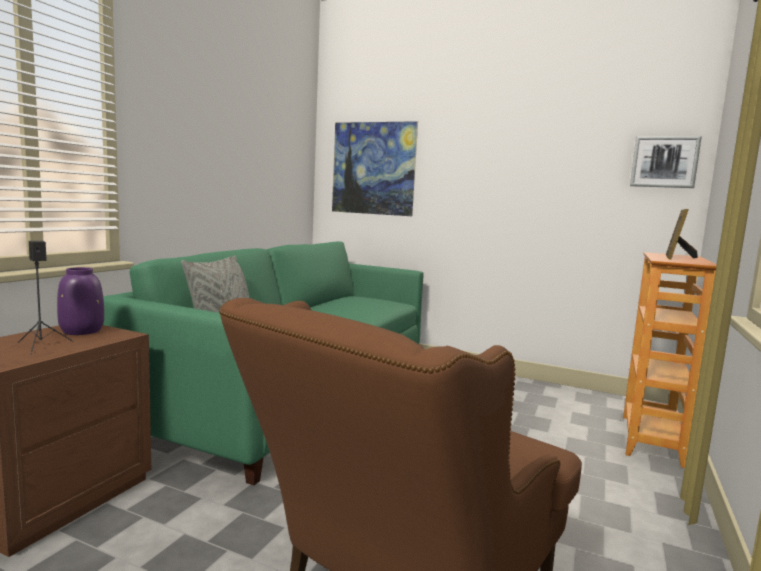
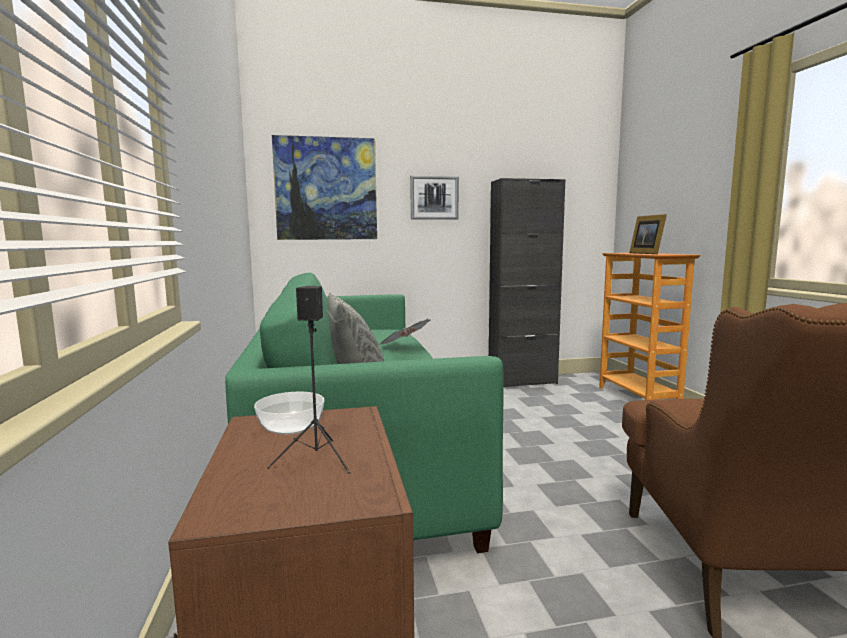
camera: 35 degrees left, 0 degrees up
purple vase [57,267,104,335] -> bowl [254,392,325,435]
picture [630,136,702,188] -> picture moved to [410,176,459,220]
none -> newspaper [379,318,430,345]
none -> black cabinet [489,178,565,387]

